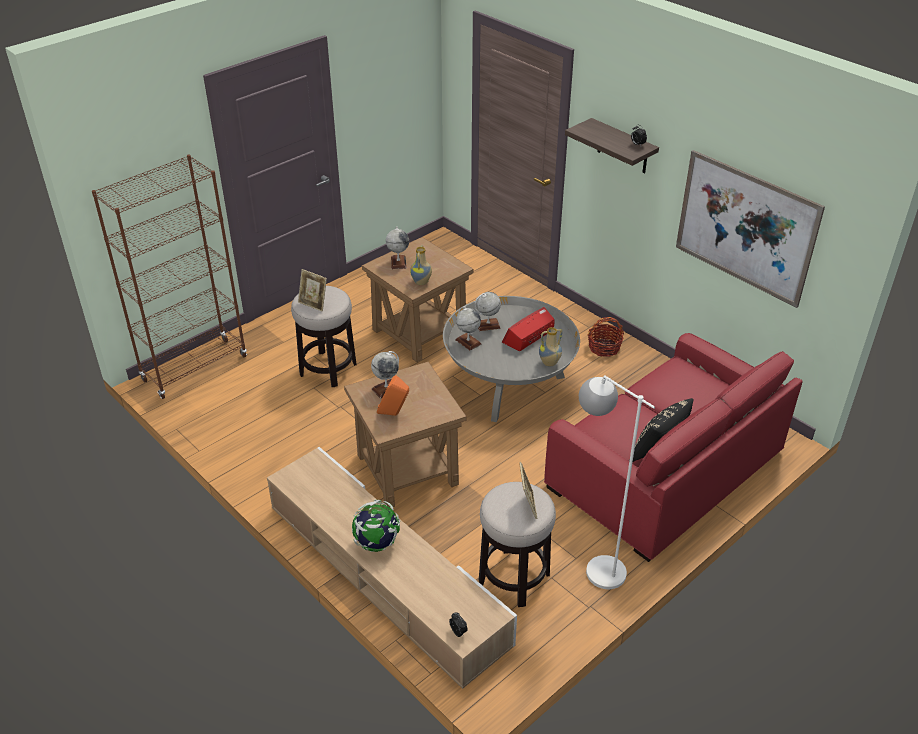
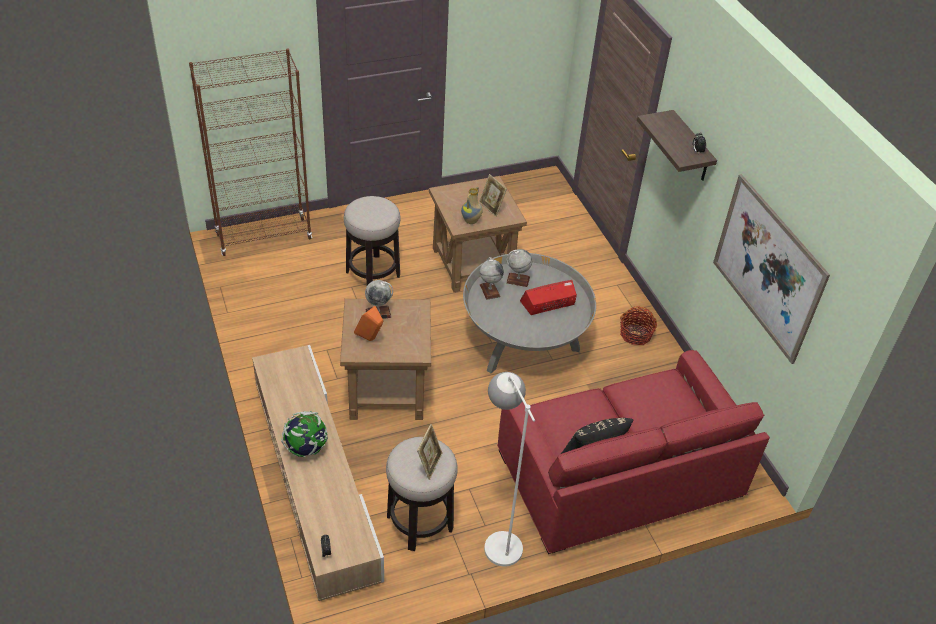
camera: 20 degrees right, 5 degrees up
picture frame [298,269,327,311] -> picture frame moved to [479,174,507,217]
globe [386,227,409,269] -> none
vase [539,327,562,367] -> none

